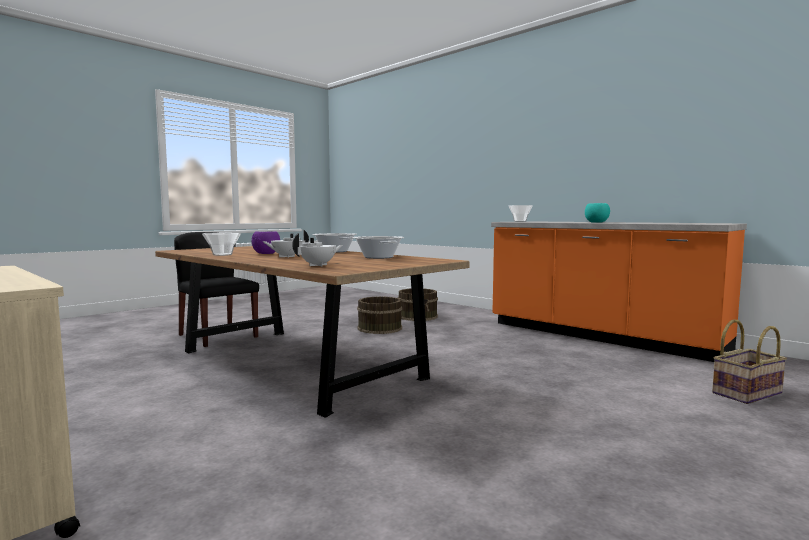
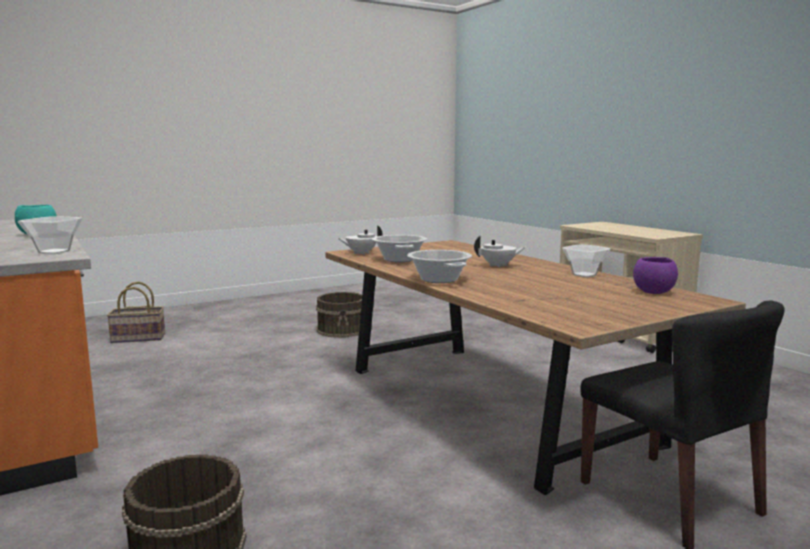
camera: 165 degrees left, 5 degrees up
purple bowl [252,231,280,254] -> purple bowl moved to [633,257,678,294]
white teapot [292,233,343,266] -> white teapot moved to [338,225,383,255]
brown bucket [357,297,402,334] -> brown bucket moved to [316,292,362,338]

